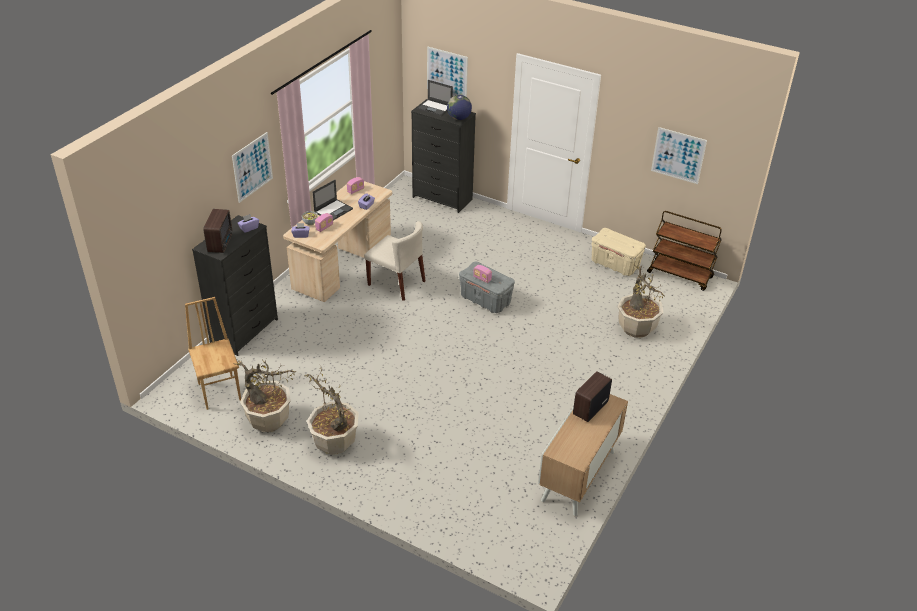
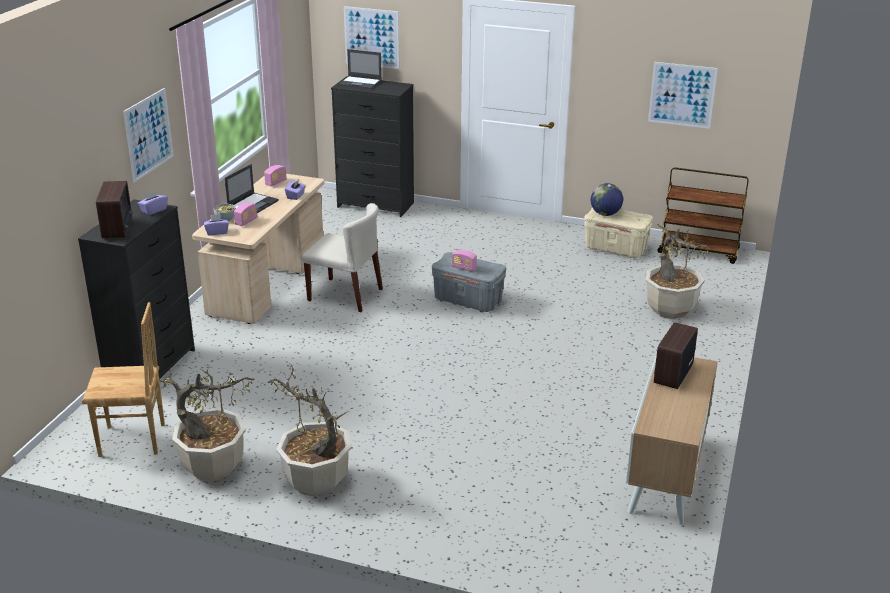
camera: 10 degrees left, 10 degrees down
brown chair [185,297,241,410] -> brown chair turned 120 degrees clockwise [82,302,165,457]
globe [447,95,472,120] -> globe moved to [591,183,623,216]

